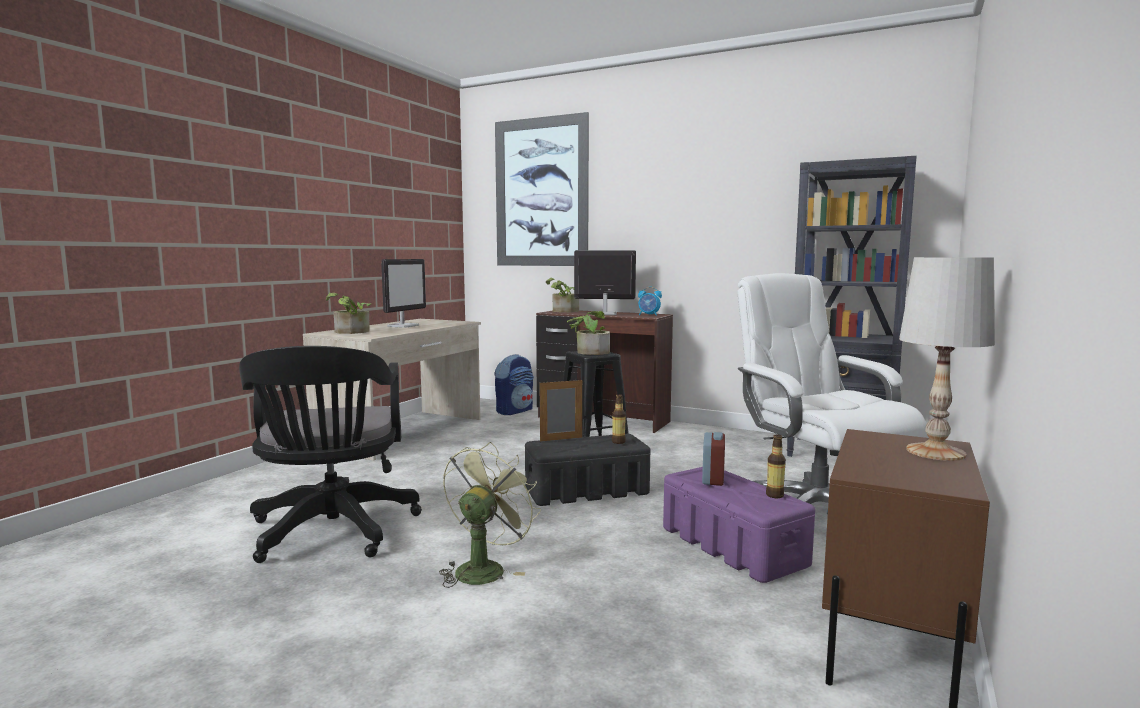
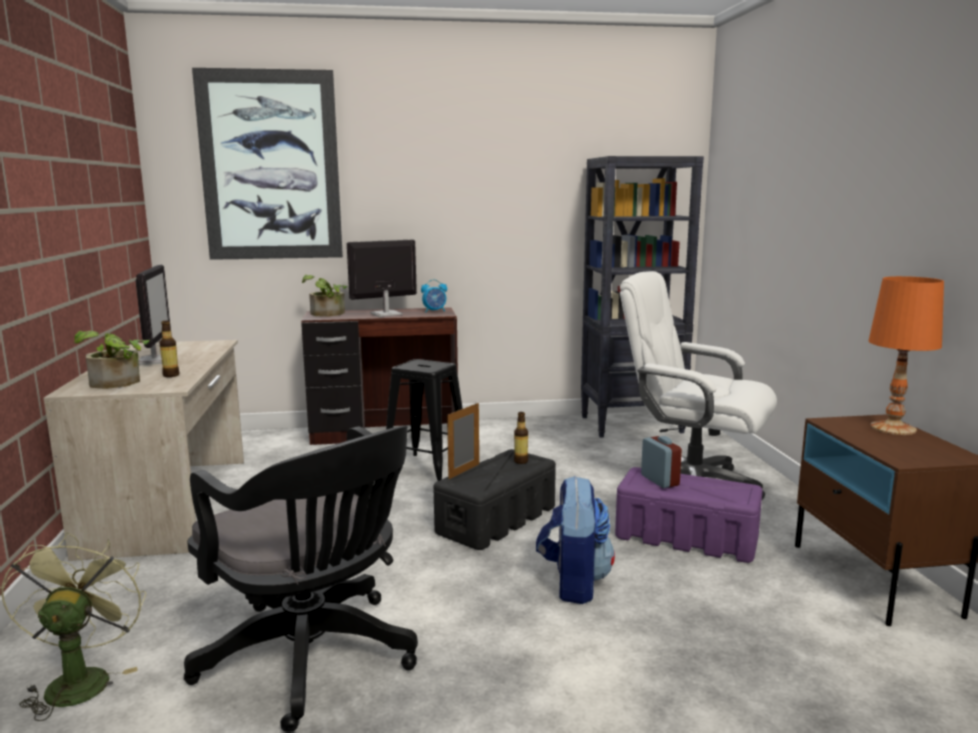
camera: 35 degrees left, 5 degrees up
green fan [439,442,541,588] -> green fan moved to [1,532,146,721]
backpack [494,354,534,415] -> backpack moved to [536,476,615,604]
potted plant [567,311,610,355] -> none
bottle [766,434,786,498] -> bottle moved to [159,321,179,377]
white table lamp [899,257,995,461] -> orange table lamp [869,276,944,435]

